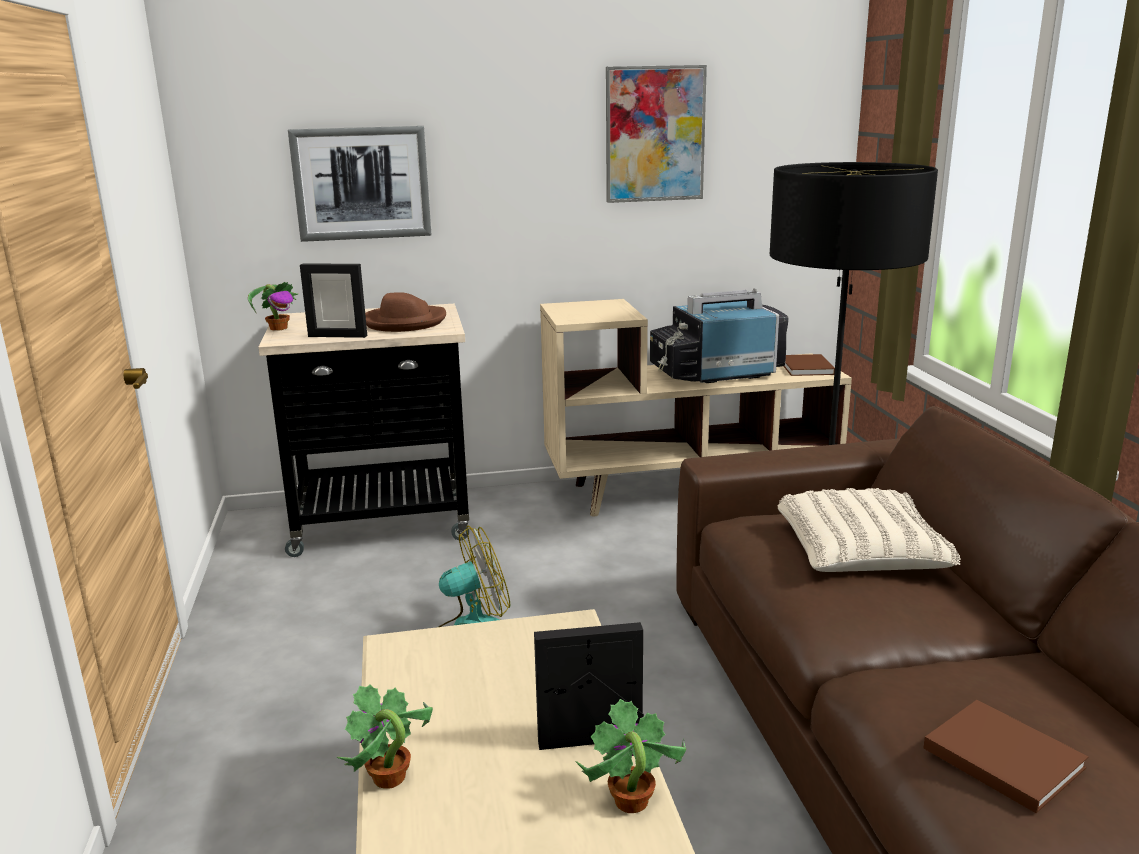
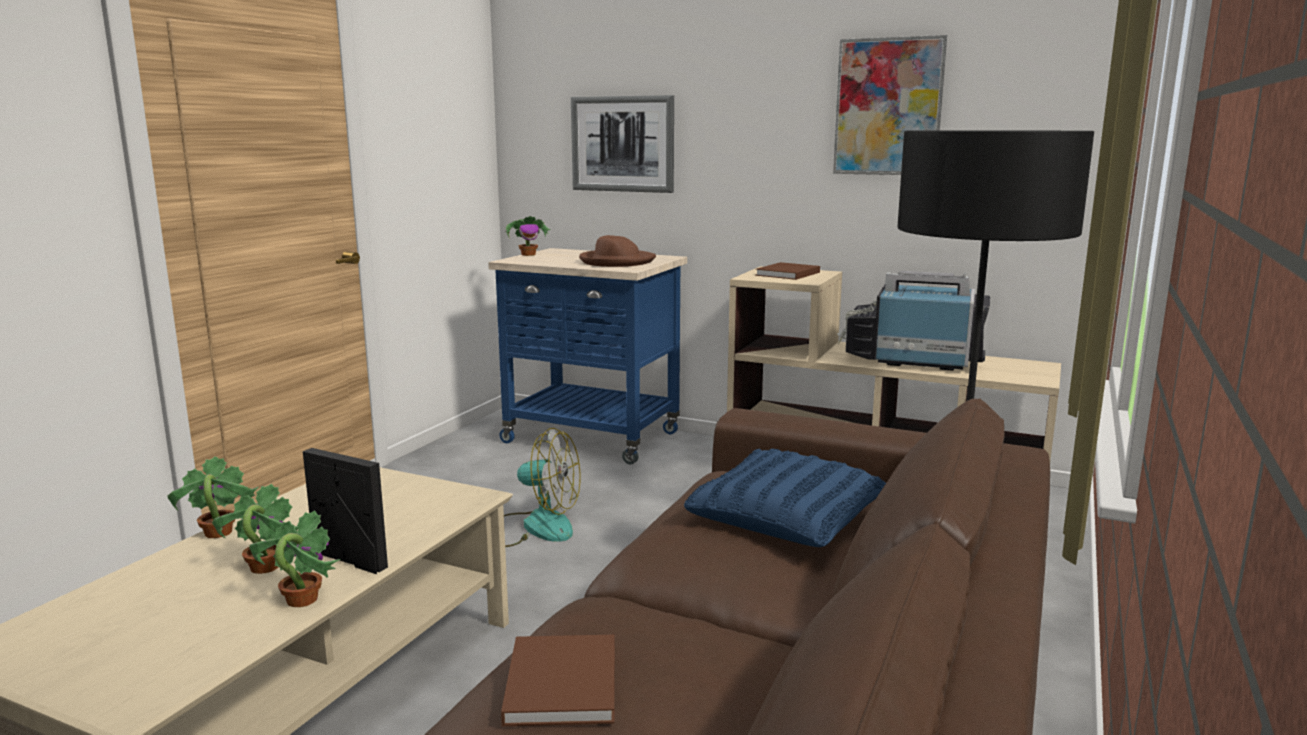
camera: 35 degrees right, 5 degrees down
black cart [258,304,469,557] -> blue cart [488,248,687,464]
picture frame [300,264,367,338] -> none
beige pillow [778,488,961,572] -> blue pillow [684,449,886,547]
brown book [783,354,835,376] -> brown book moved to [755,262,820,280]
none -> potted plant [212,484,298,574]

